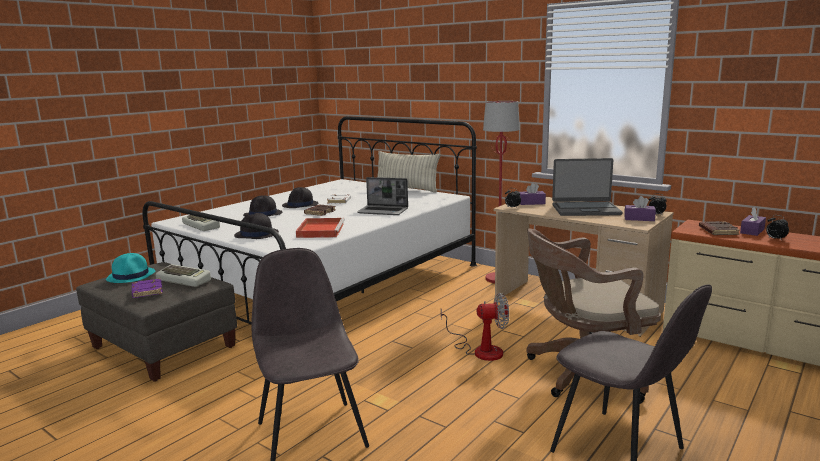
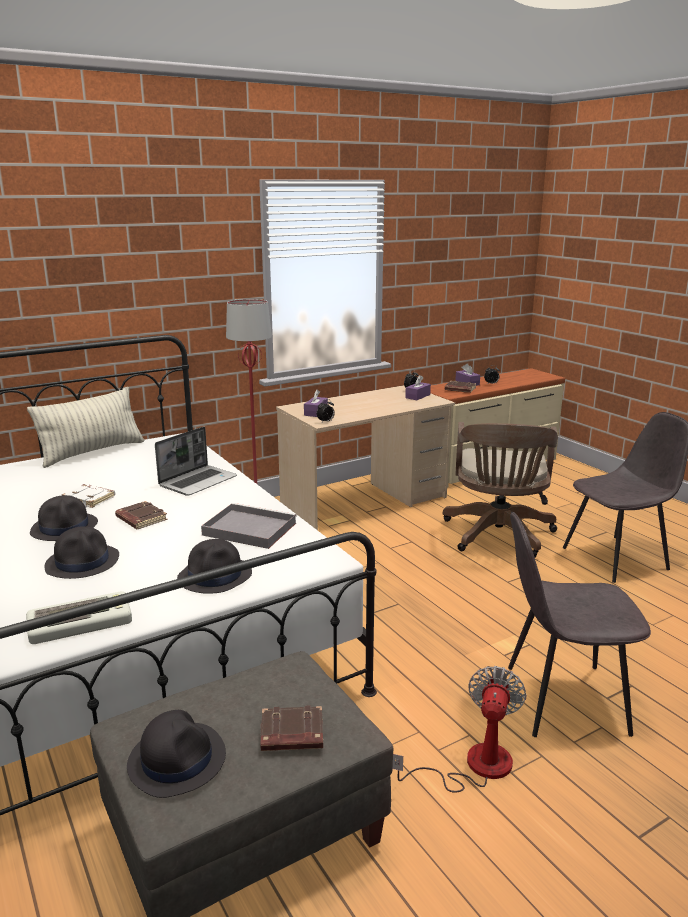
camera: 70 degrees left, 5 degrees up
turquoise hat [106,253,156,283] -> black hat [127,710,226,798]
purple book [132,278,163,298] -> brown book [260,706,323,751]
keyboard [156,264,211,287] -> none
red tray [296,218,345,238] -> grey tray [201,503,297,549]
fan [441,293,509,361] -> fan moved to [393,666,527,793]
laptop [552,158,622,216] -> none

